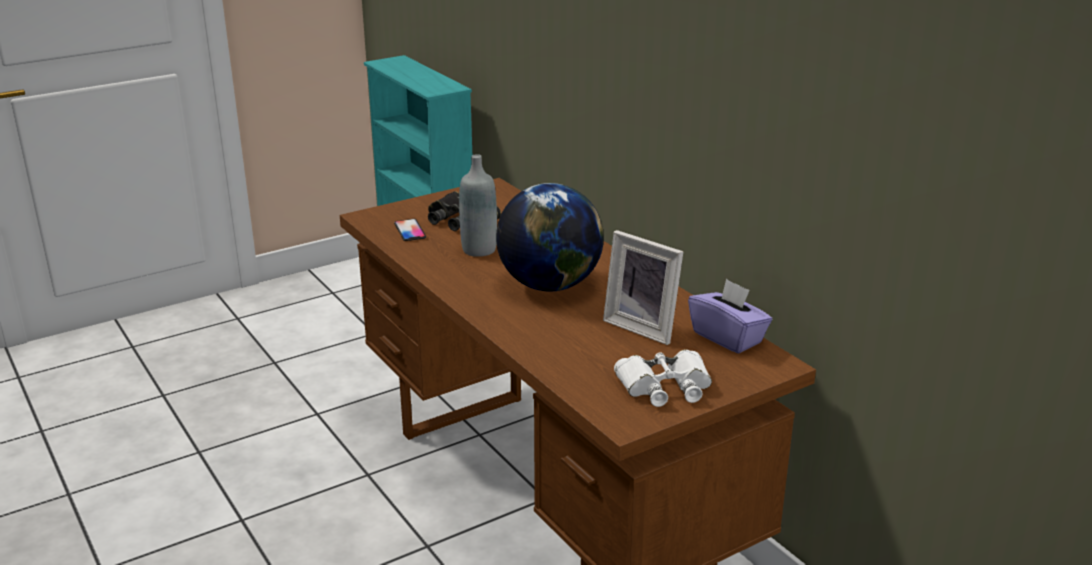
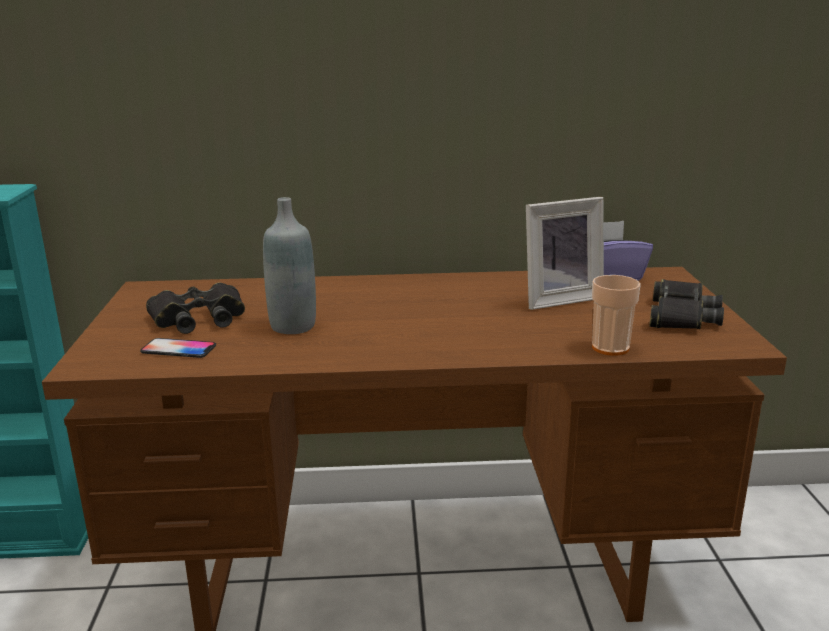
camera: 60 degrees left, 5 degrees down
globe [496,183,604,292] -> none
white binoculars [614,349,712,407] -> black binoculars [649,279,724,329]
none -> cup [592,275,641,356]

